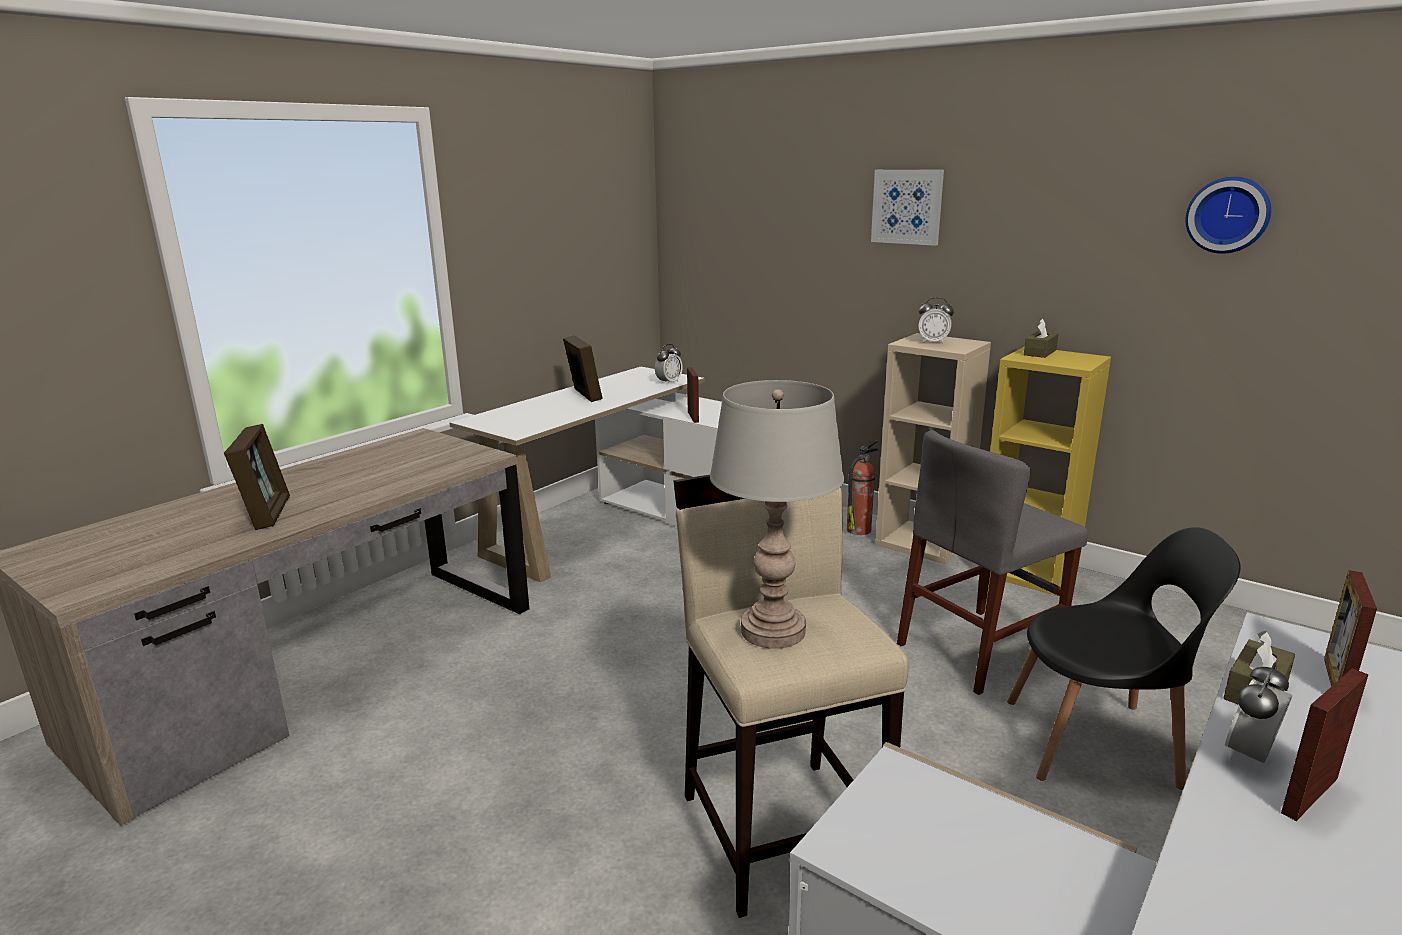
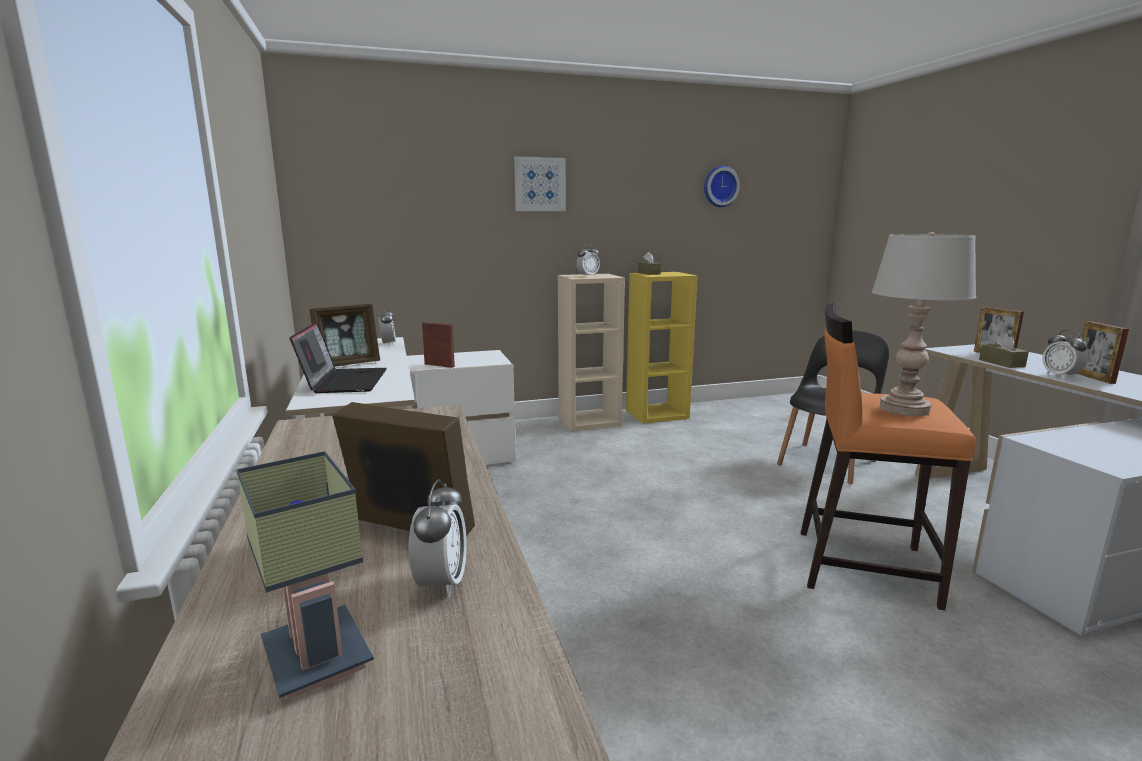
camera: 55 degrees left, 5 degrees down
picture frame [563,335,603,402] -> picture frame turned 135 degrees clockwise [309,304,380,366]
beige stool [674,475,909,918] -> orange stool [801,303,976,610]
fire extinguisher [847,440,879,535] -> none
grey chair [897,430,1088,695] -> none
none -> table lamp [236,451,374,700]
none -> laptop [290,322,387,393]
none -> alarm clock [408,479,467,597]

